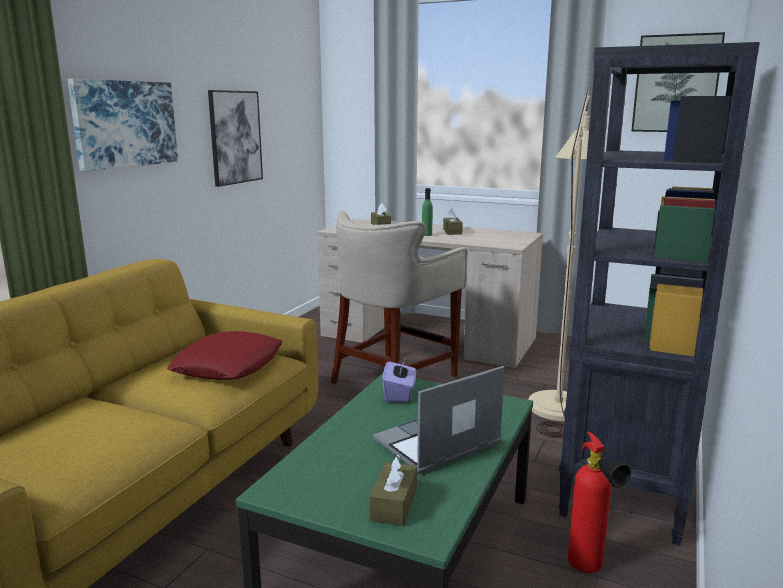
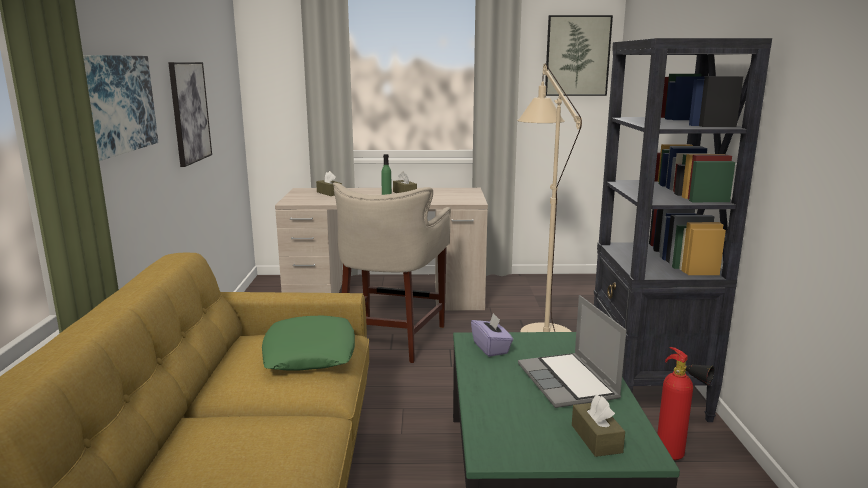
camera: 25 degrees left, 0 degrees up
red pillow [167,331,282,380] -> green pillow [262,315,355,370]
laptop [373,366,504,474] -> laptop turned 45 degrees counterclockwise [518,295,626,408]

